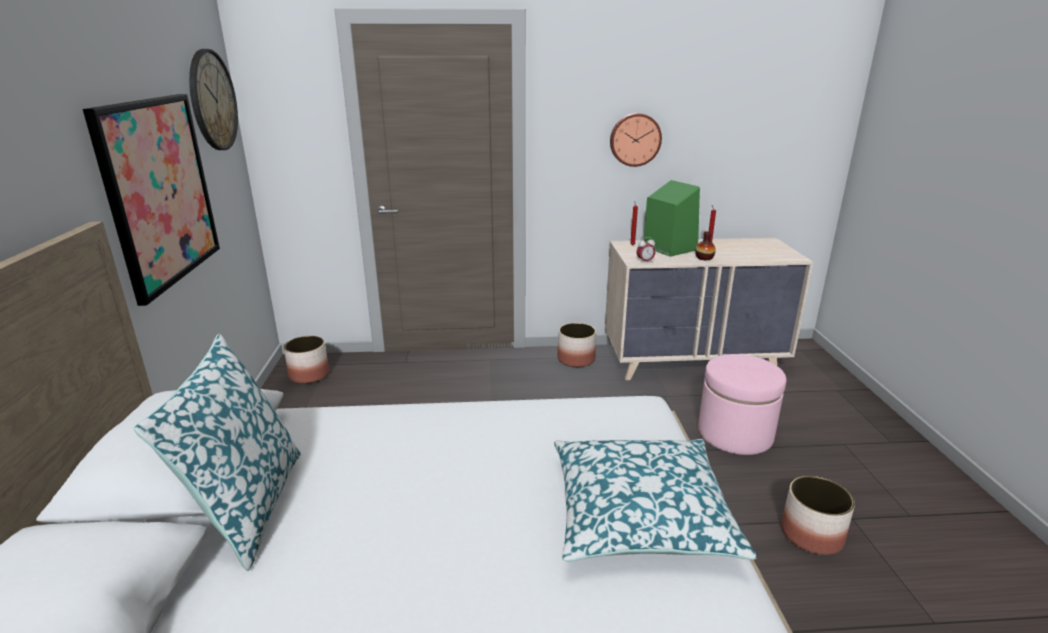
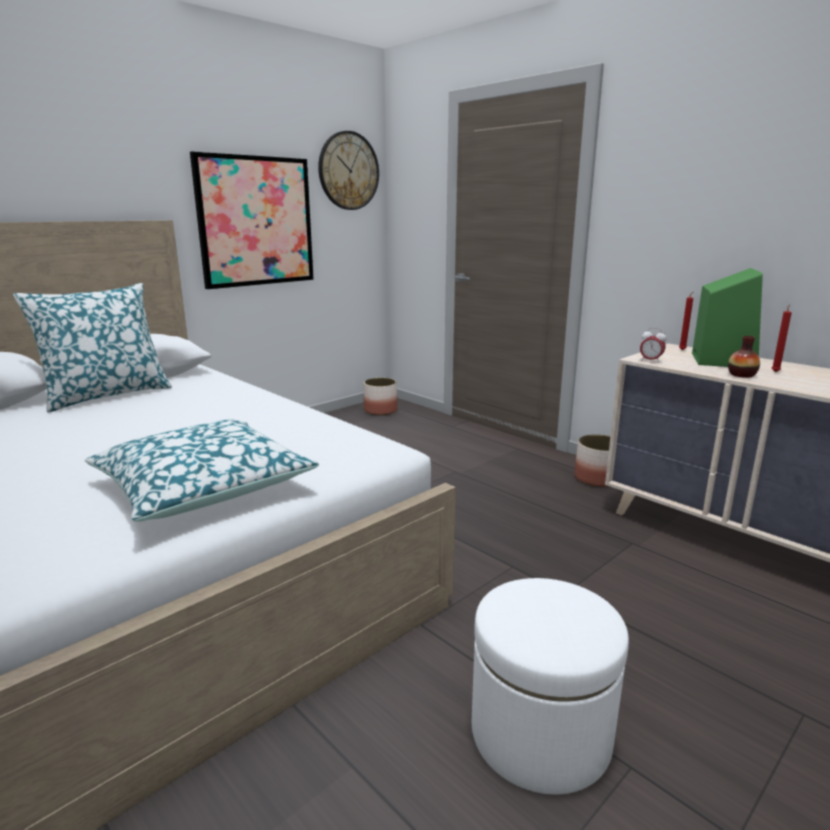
camera: 50 degrees right, 5 degrees down
wall clock [610,113,662,167] -> none
pink ottoman [698,354,786,455] -> none
planter [781,476,855,555] -> white ottoman [472,578,629,794]

